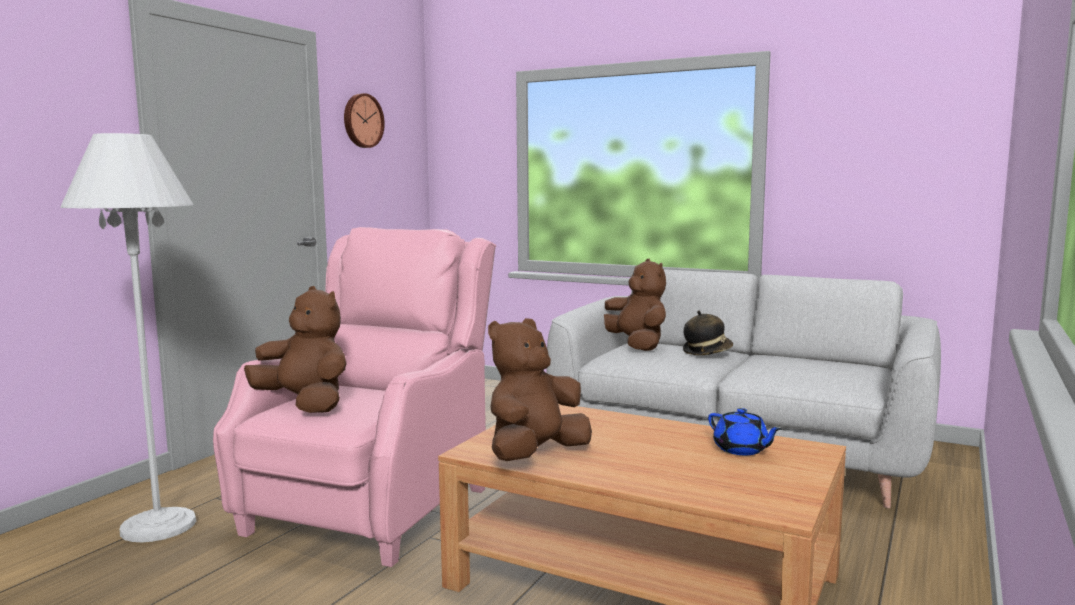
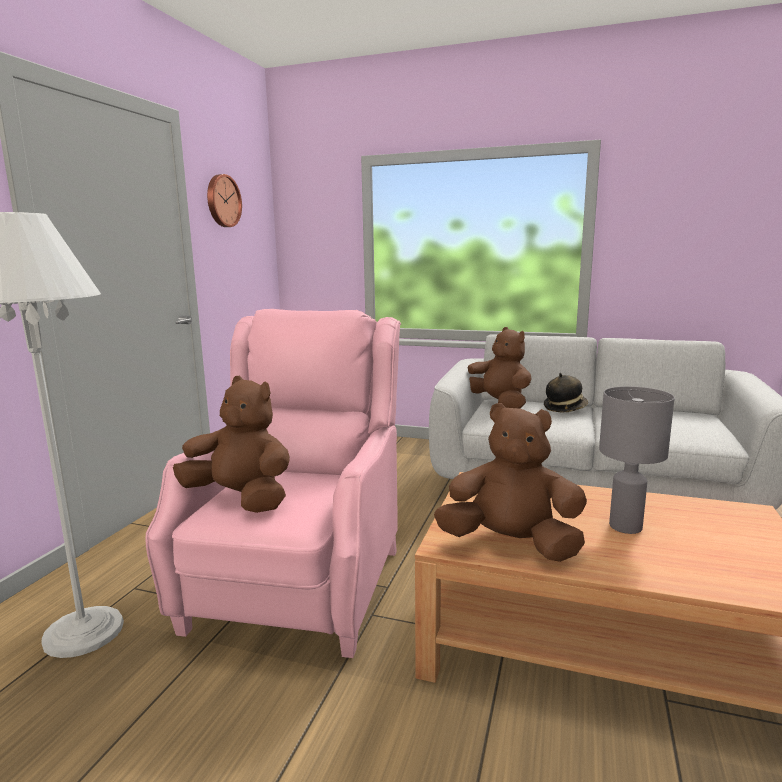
camera: 10 degrees left, 5 degrees up
brown plush toy [488,318,592,461] -> brown plush toy turned 75 degrees clockwise [434,403,587,562]
blue teapot [708,408,782,455] -> none
none -> grey table lamp [599,386,675,534]

